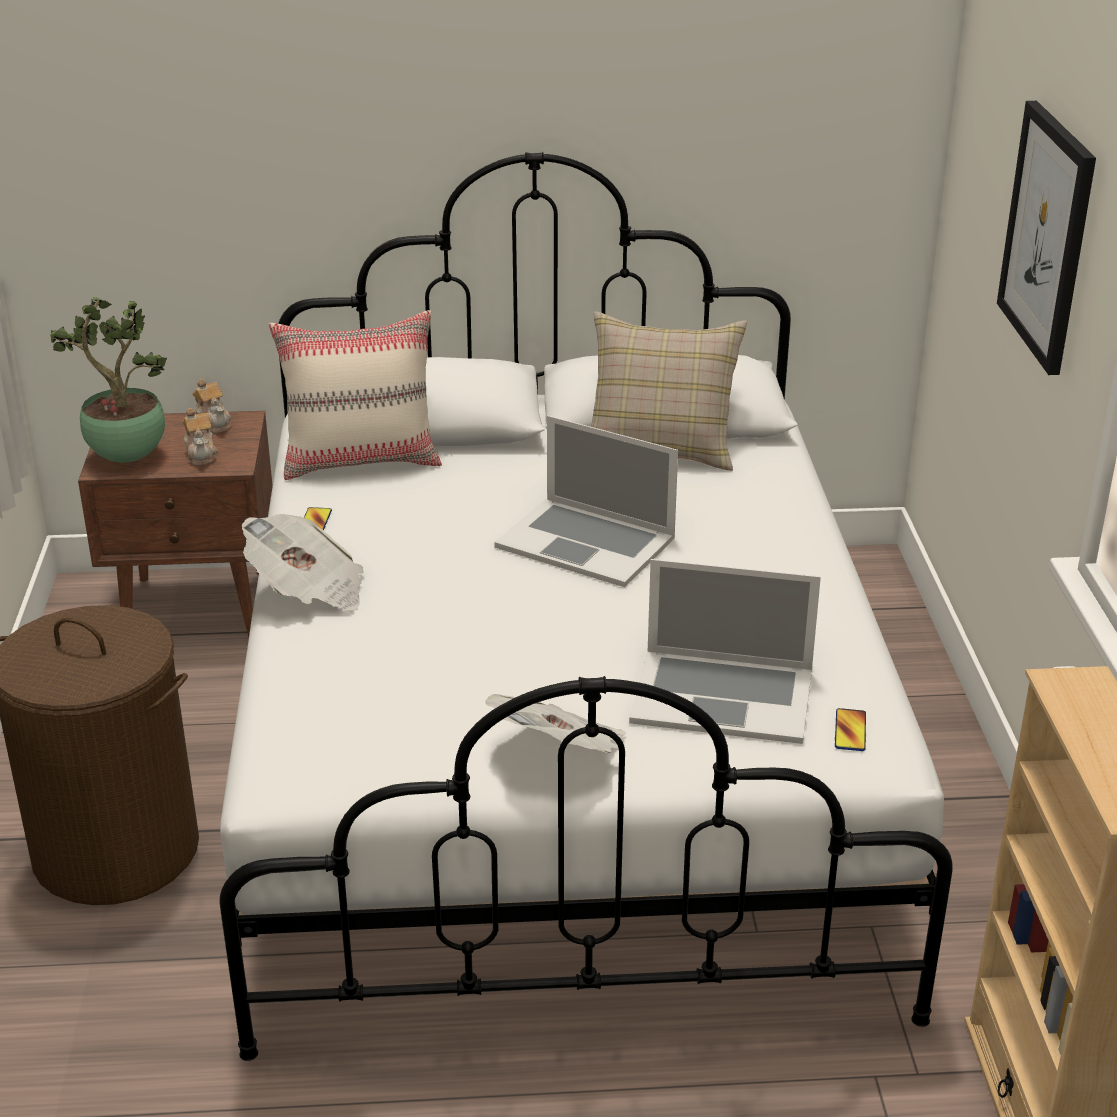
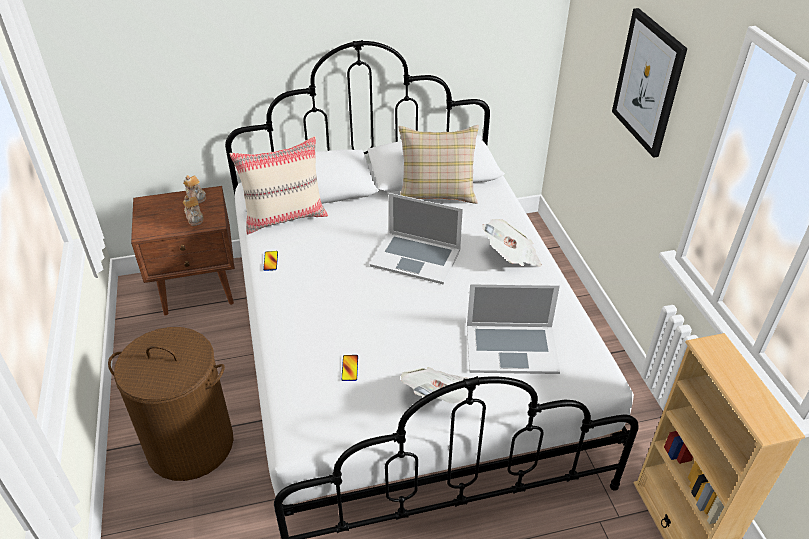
camera: 10 degrees left, 10 degrees up
potted plant [51,297,167,463] -> none
newspaper [242,514,364,611] -> newspaper moved to [482,219,542,266]
phone [835,708,866,751] -> phone moved to [342,355,358,381]

